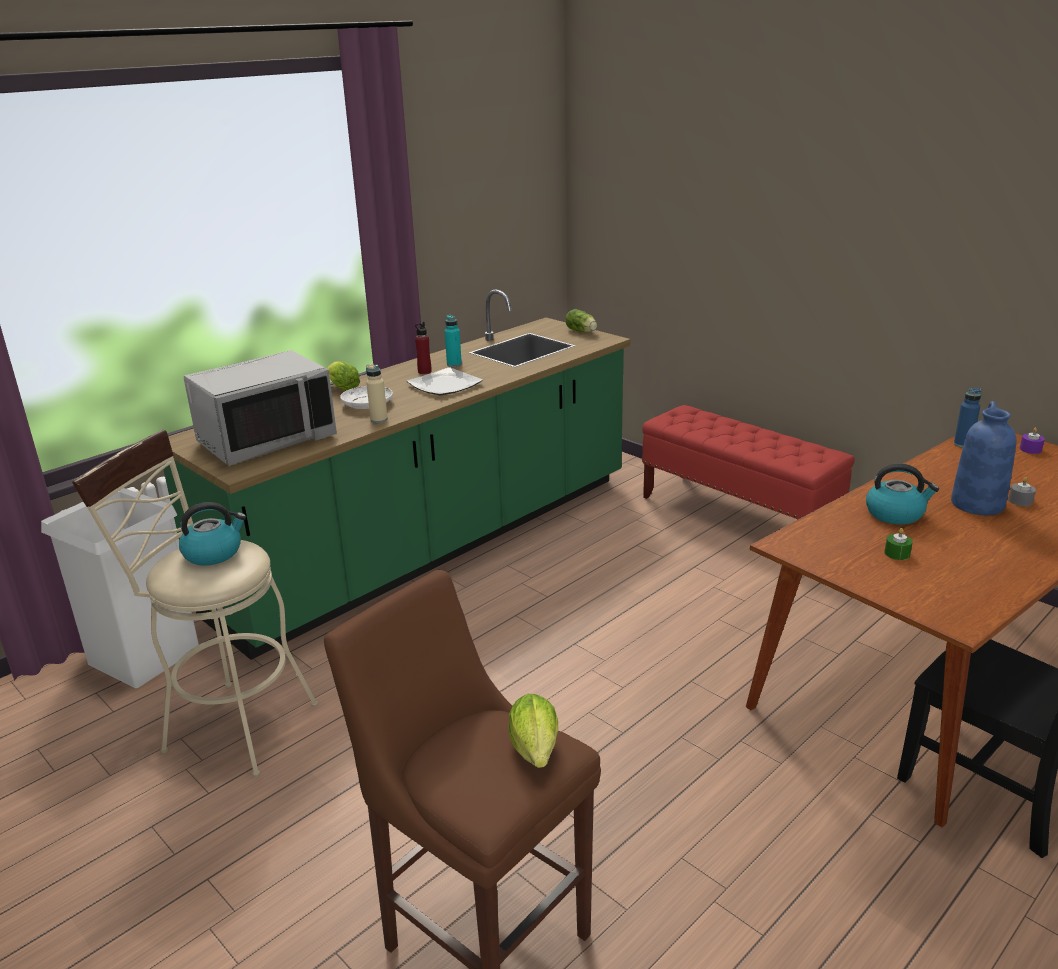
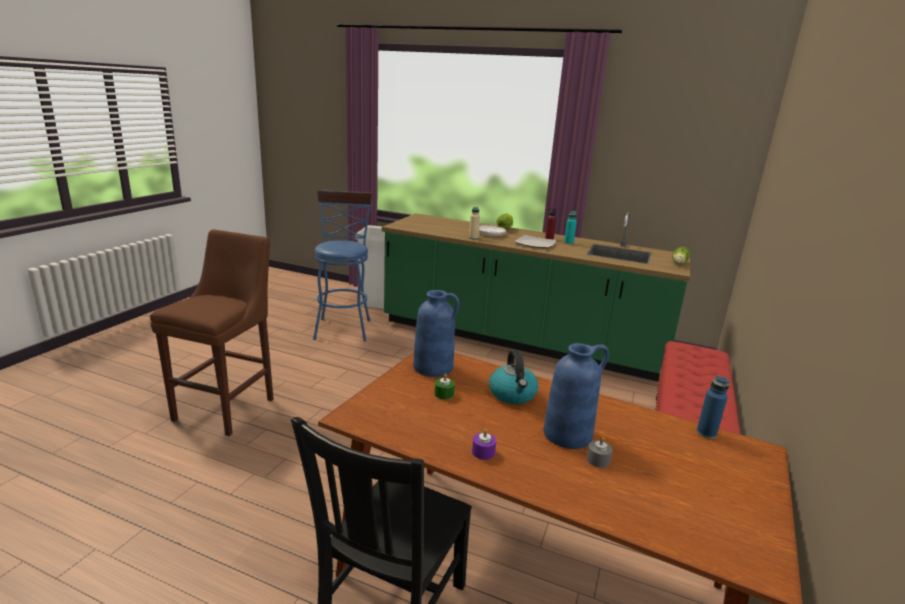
camera: 65 degrees right, 5 degrees down
beige stool [72,429,318,777] -> blue stool [313,190,372,341]
kettle [179,502,246,566] -> none
grey microwave [184,350,337,466] -> none
lettuce [508,694,558,768] -> none
purple candle [1020,427,1045,454] -> purple candle moved to [472,429,496,460]
none -> blue vase [413,290,459,377]

